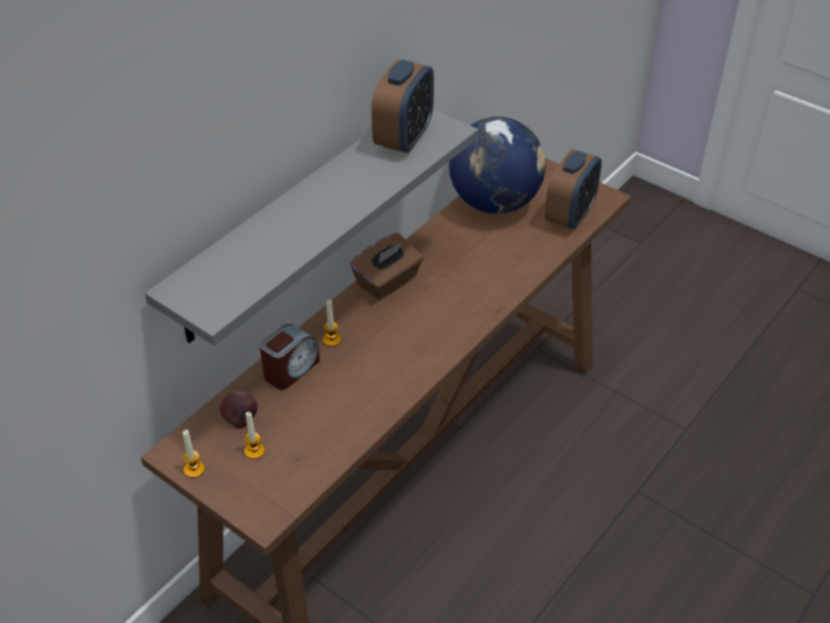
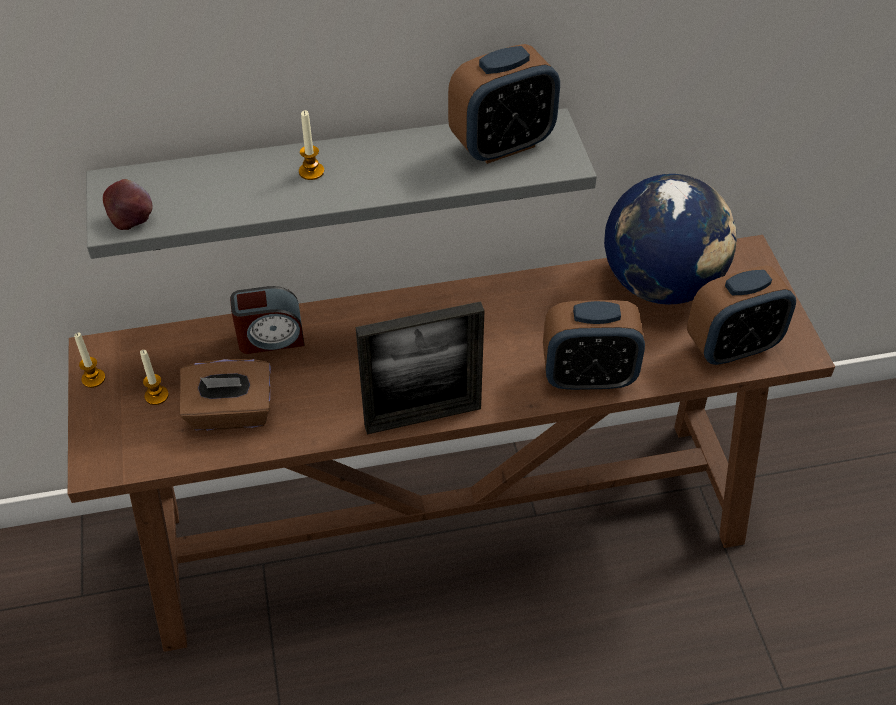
camera: 40 degrees right, 5 degrees up
apple [220,391,258,428] -> apple moved to [103,179,153,230]
candle [323,300,341,347] -> candle moved to [299,110,324,180]
brown tissue box [350,233,423,300] -> brown tissue box moved to [180,359,271,431]
none -> picture frame [356,301,485,434]
none -> alarm clock [543,300,645,391]

